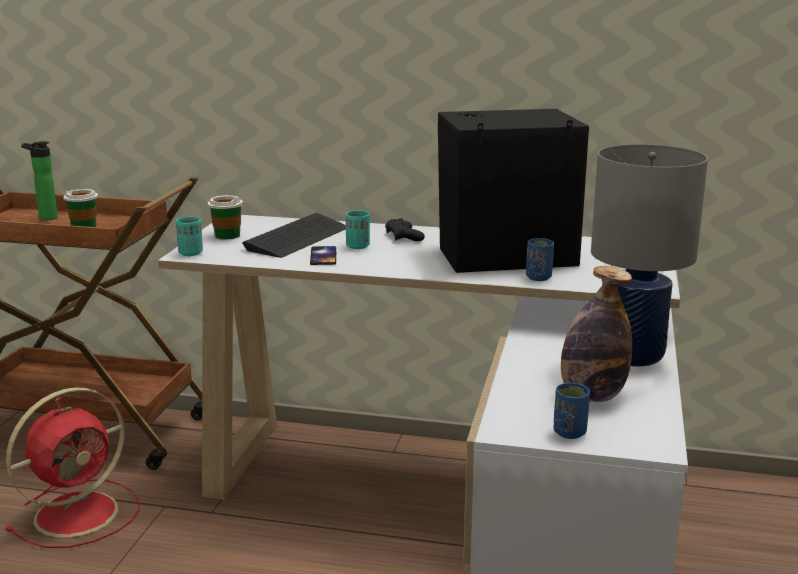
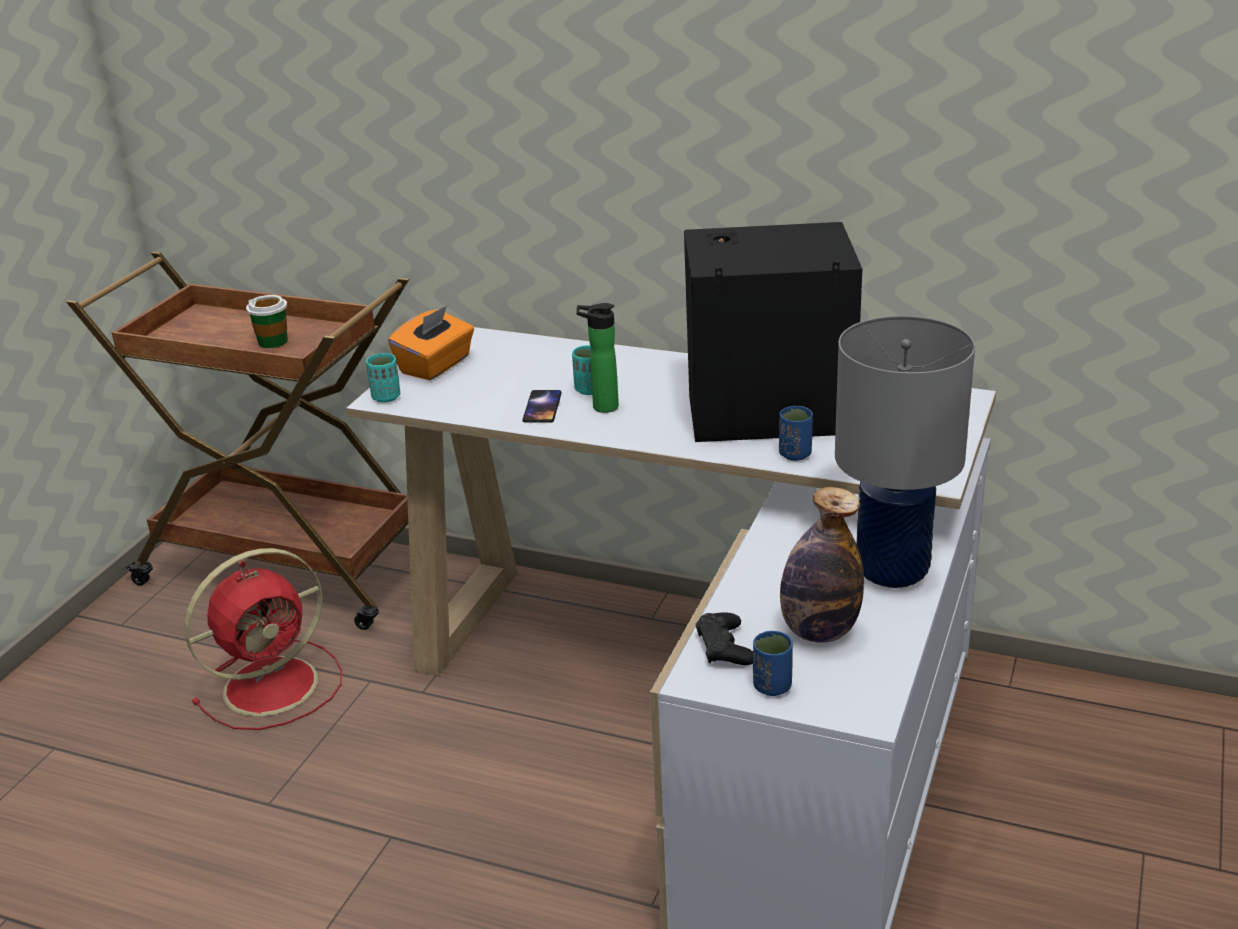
camera: 10 degrees right, 10 degrees up
bottle [21,141,58,220] -> bottle moved to [576,303,619,413]
cup [208,195,243,240] -> orange tissue box [388,305,474,380]
keyboard [242,213,346,258] -> none
black game controller [385,218,425,241] -> black game controller moved to [696,612,753,665]

